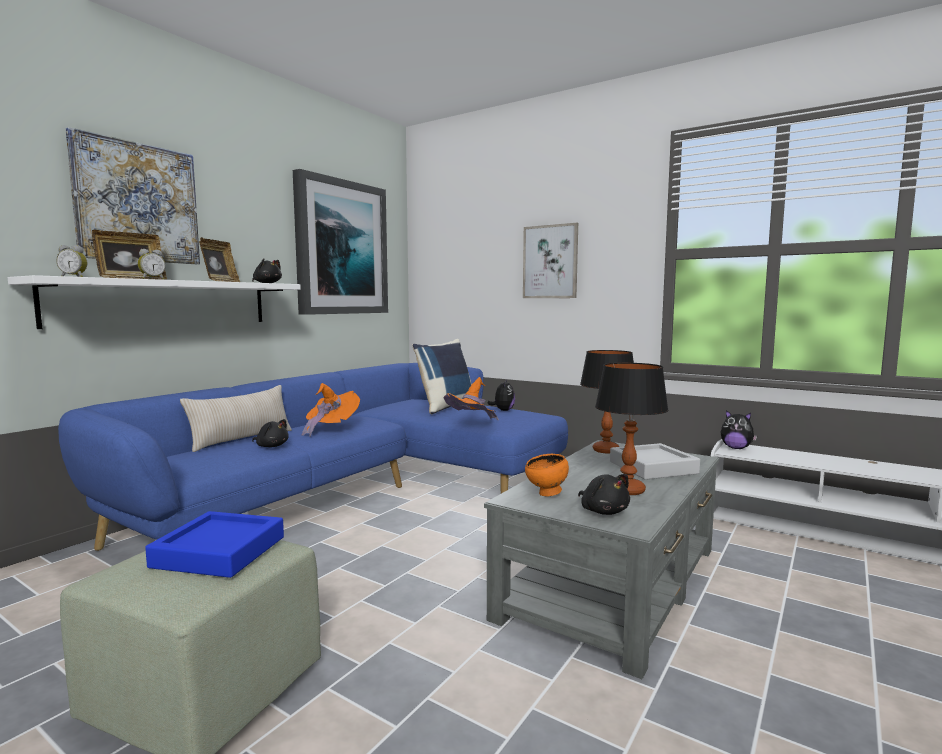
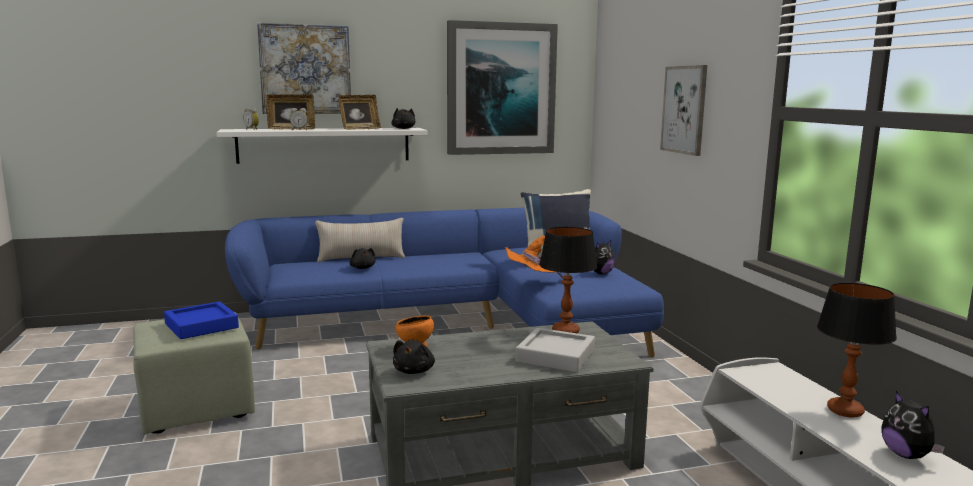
camera: 40 degrees right, 5 degrees up
orange hat [301,383,360,437] -> none
table lamp [595,363,669,495] -> table lamp moved to [817,283,897,418]
plush toy [720,410,758,449] -> plush toy moved to [881,391,945,459]

